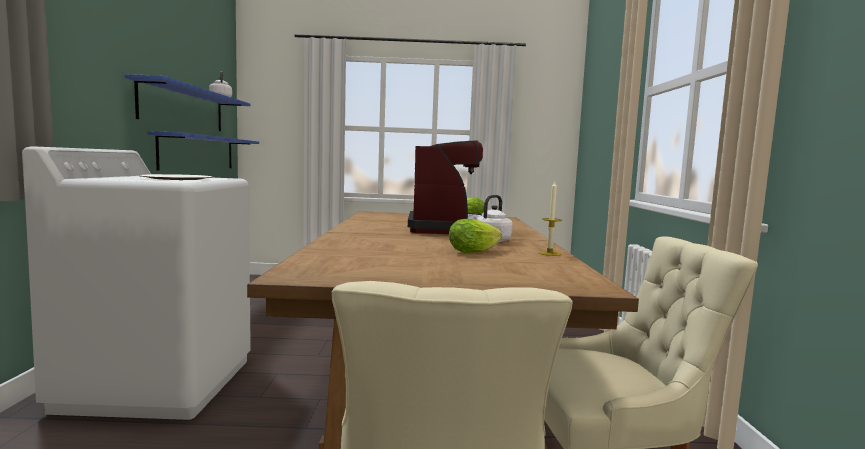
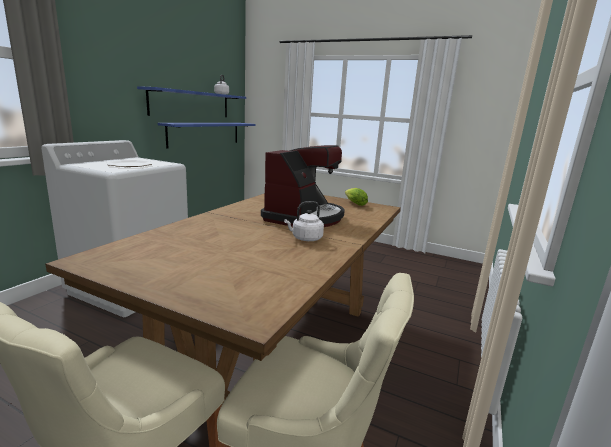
camera: 25 degrees right, 10 degrees up
lettuce [449,219,502,253] -> none
candle [538,181,562,256] -> none

